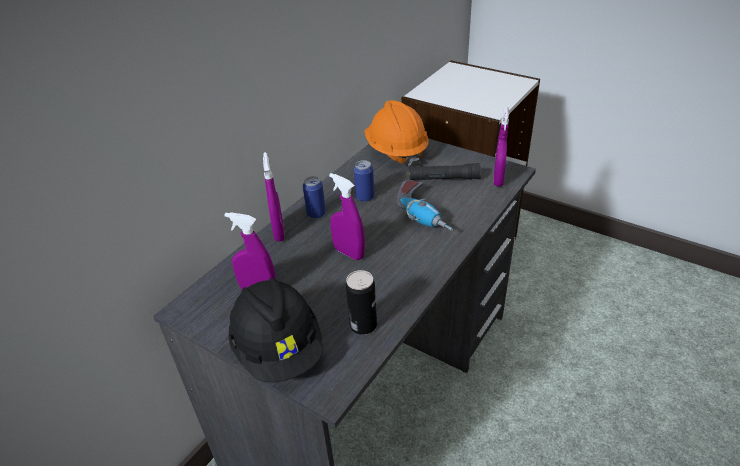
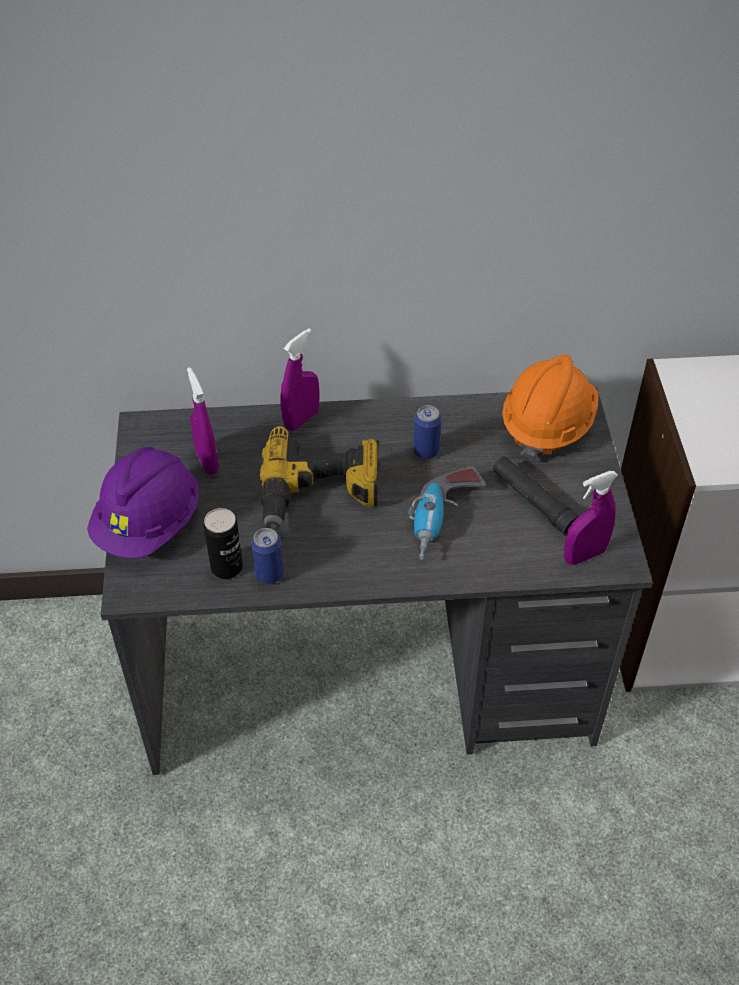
camera: 50 degrees right, 10 degrees up
black hard hat [228,278,323,382] -> purple hard hat [87,447,199,558]
can [303,176,326,219] -> can moved to [251,528,284,584]
purple spray bottle [329,173,365,260] -> power drill [260,426,379,531]

